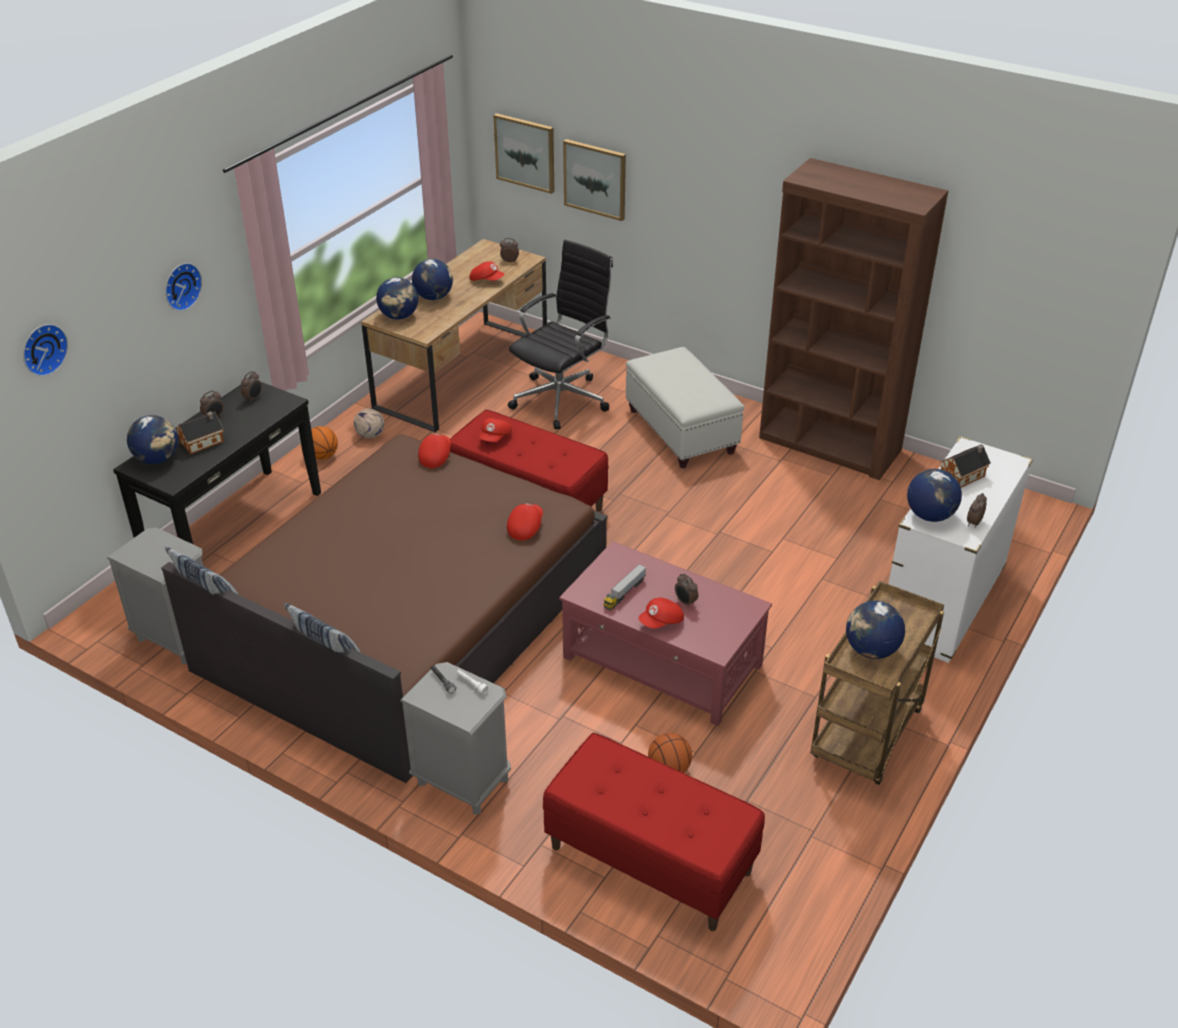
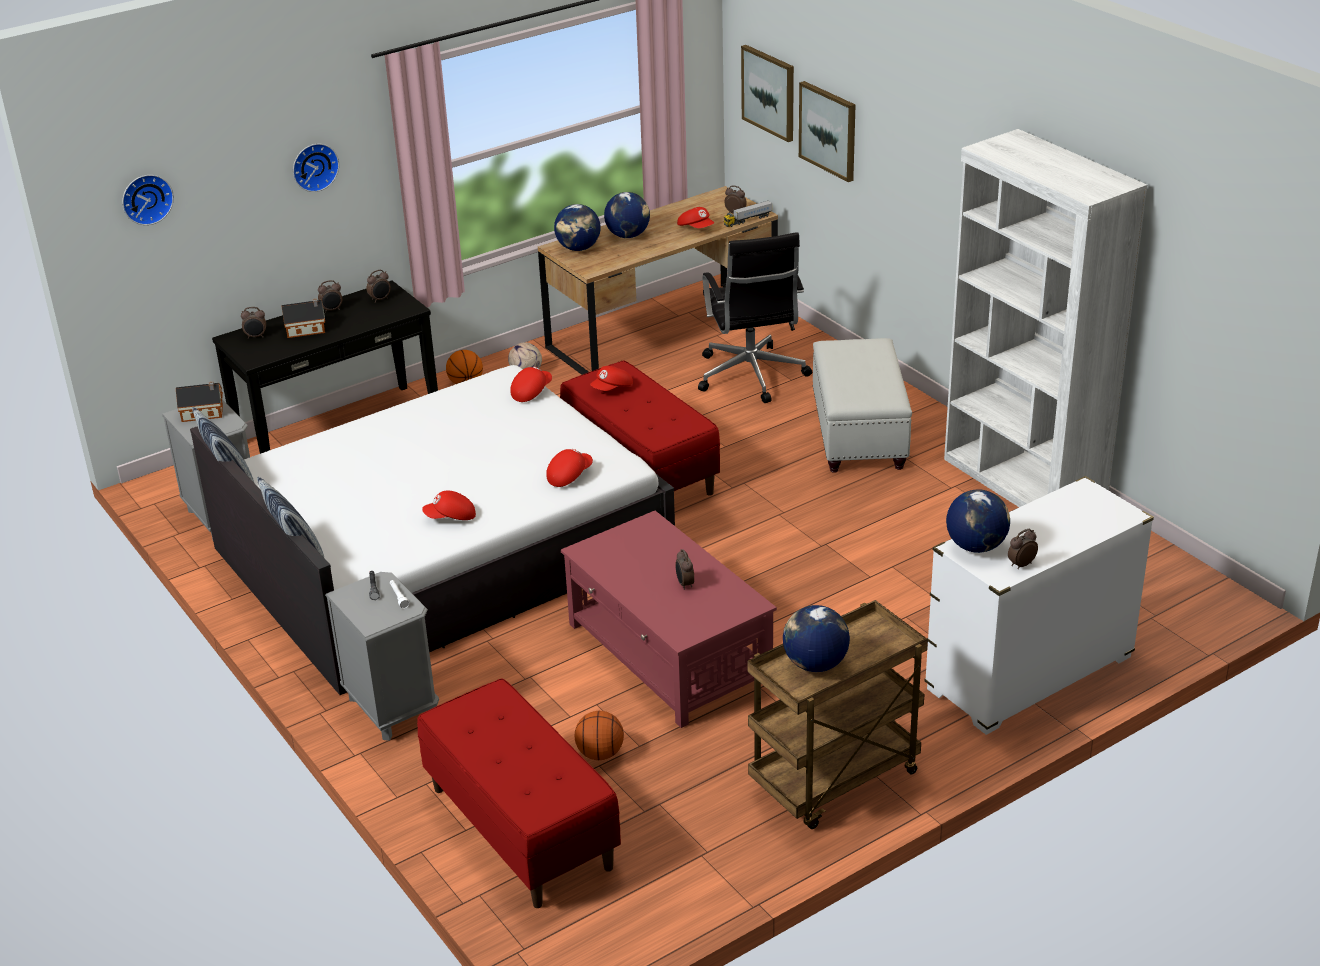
camera: 25 degrees right, 5 degrees down
globe [127,415,178,464] -> alarm clock [241,307,266,339]
brown bed [161,434,608,783] -> white bed [190,365,675,695]
black office chair [508,240,613,429] -> black office chair turned 105 degrees clockwise [698,233,812,403]
toy truck [604,564,646,610] -> toy truck moved to [724,200,773,227]
red cap [638,598,684,629] -> red cap moved to [422,491,476,520]
brown bookcase [759,158,948,480] -> white bookcase [944,129,1147,507]
toy house [940,444,991,487] -> toy house moved to [176,382,223,422]

